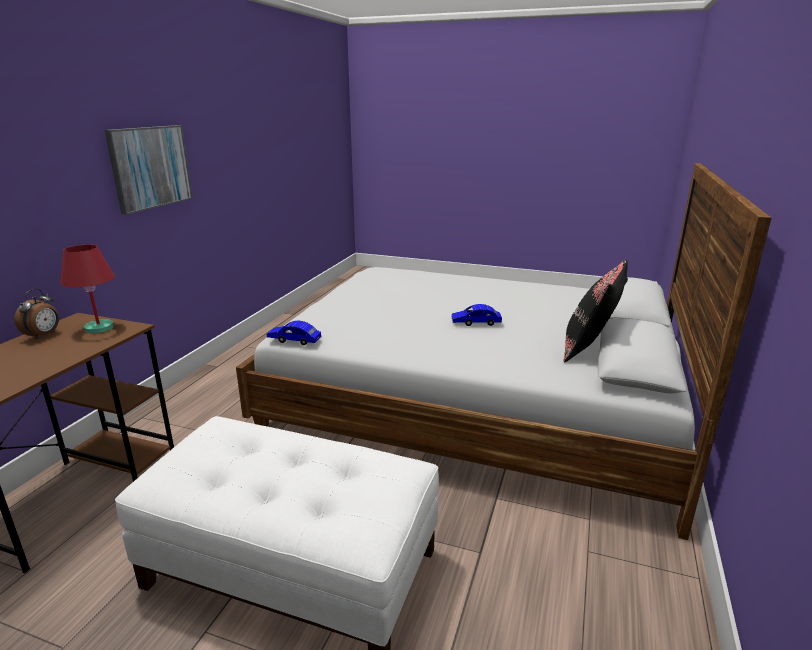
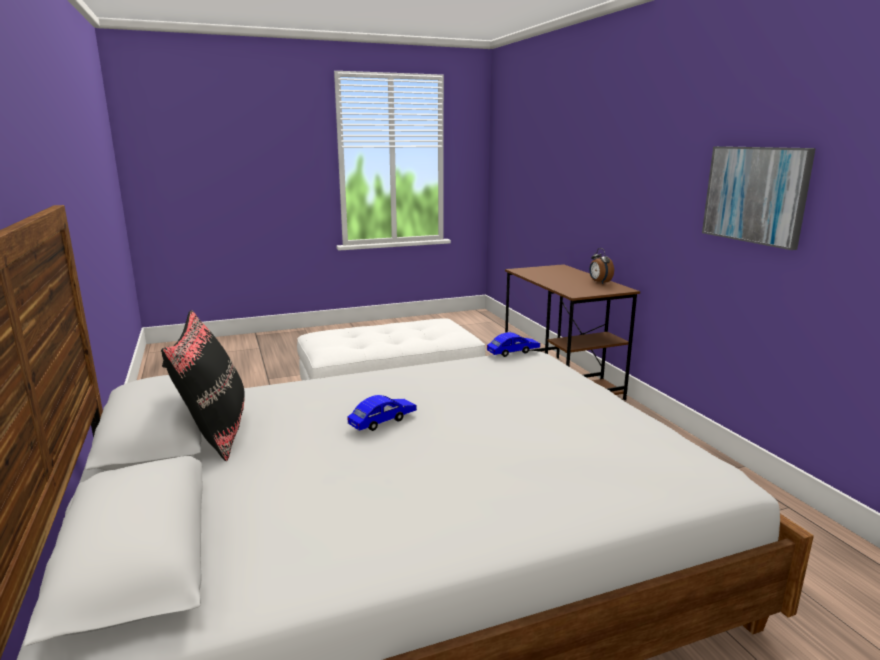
camera: 140 degrees right, 5 degrees down
red table lamp [60,244,115,333] -> none

